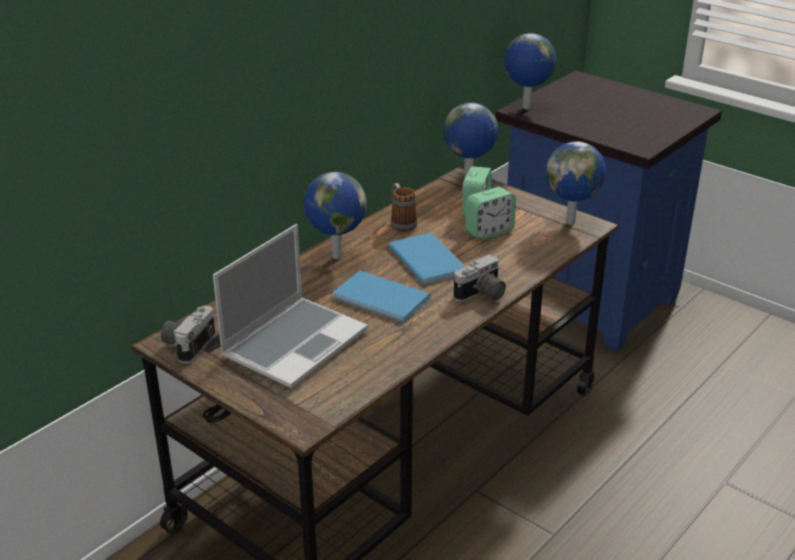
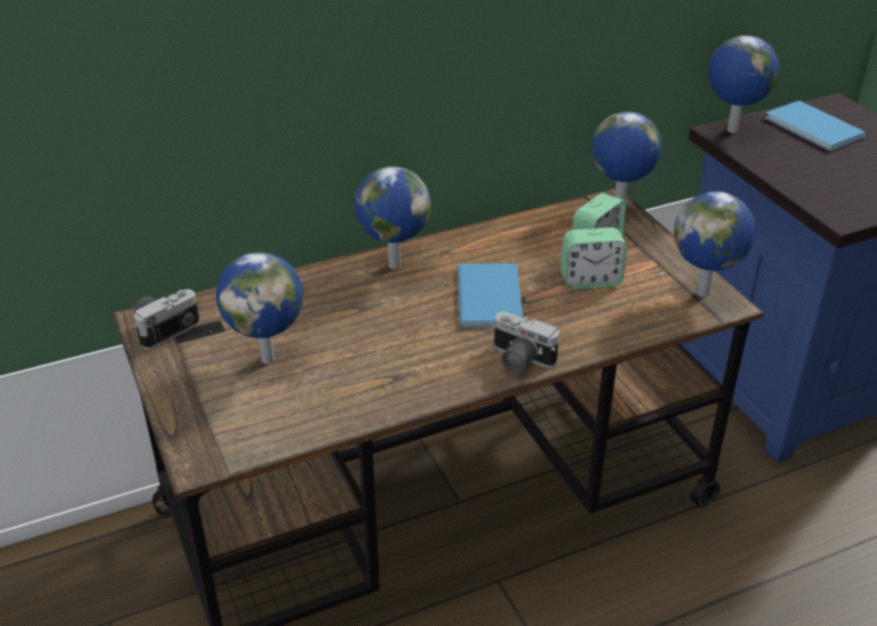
camera: 25 degrees right, 5 degrees up
laptop [213,224,368,388] -> globe [216,252,303,364]
blue book [333,271,431,323] -> blue book moved to [765,101,867,151]
mug [390,183,417,232] -> none
camera [454,255,506,302] -> camera turned 45 degrees clockwise [491,312,560,373]

